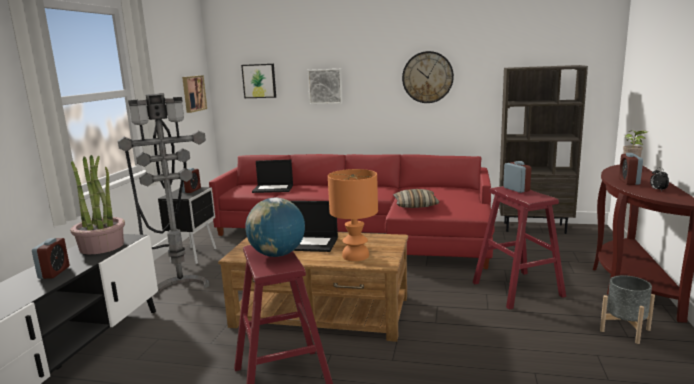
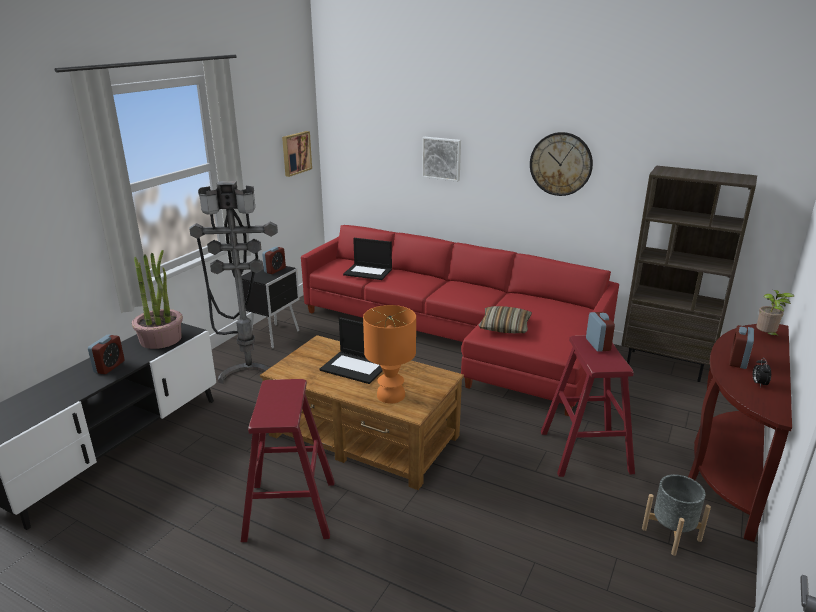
camera: 15 degrees right, 10 degrees up
picture [241,64,276,98] -> none
globe [245,198,305,257] -> none

